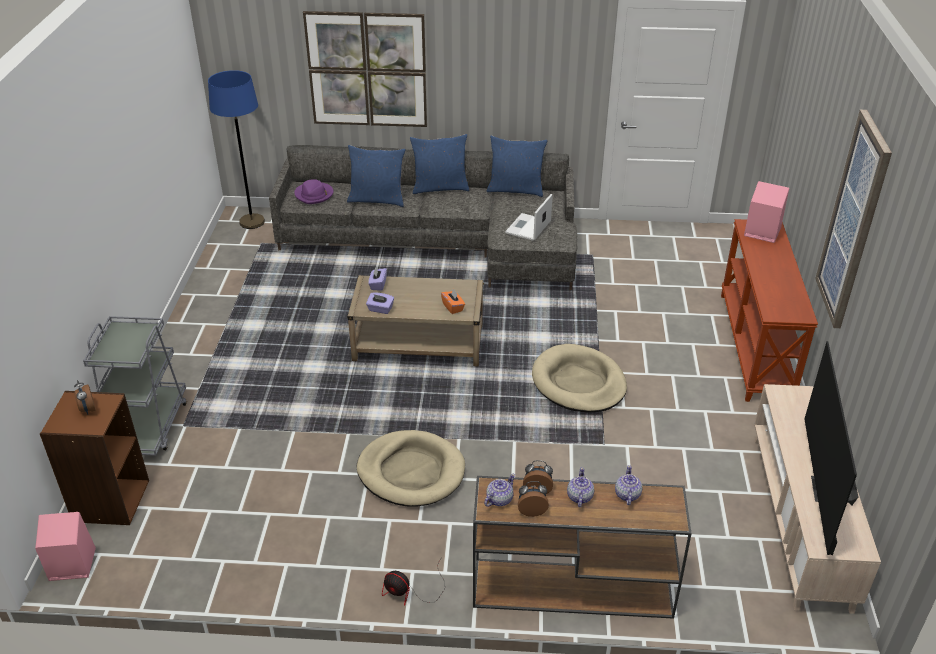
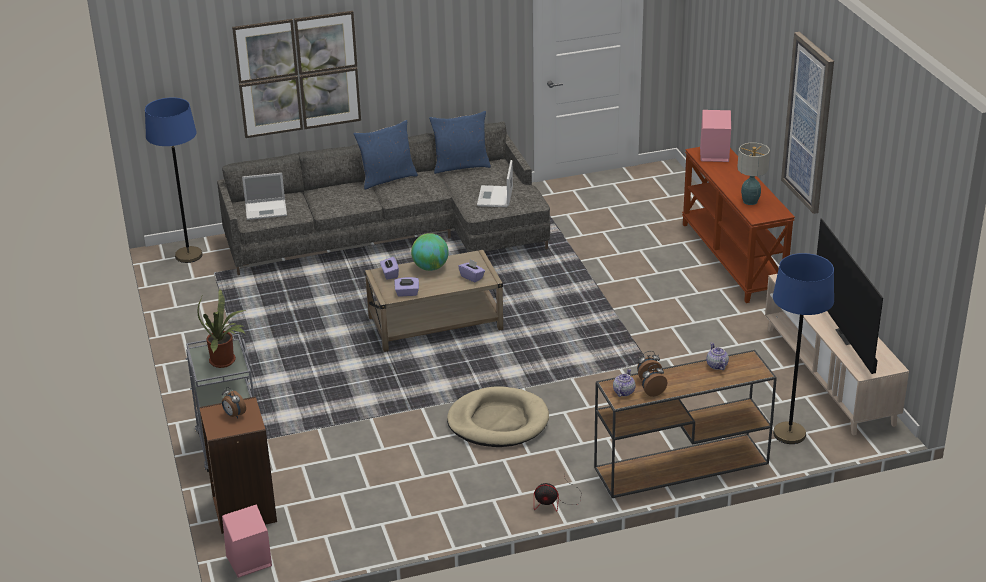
camera: 20 degrees left, 5 degrees down
purple hat [294,179,334,204] -> laptop [242,173,287,220]
blue pillow [347,145,406,207] -> none
orange tissue box [441,289,465,314] -> purple tissue box [458,259,485,282]
beige dog bed [532,344,627,413] -> none
teapot [567,467,594,507] -> none
none -> potted plant [197,289,246,368]
none -> globe [411,233,449,271]
none -> table lamp [737,143,770,205]
none -> blue floor lamp [773,253,834,444]

